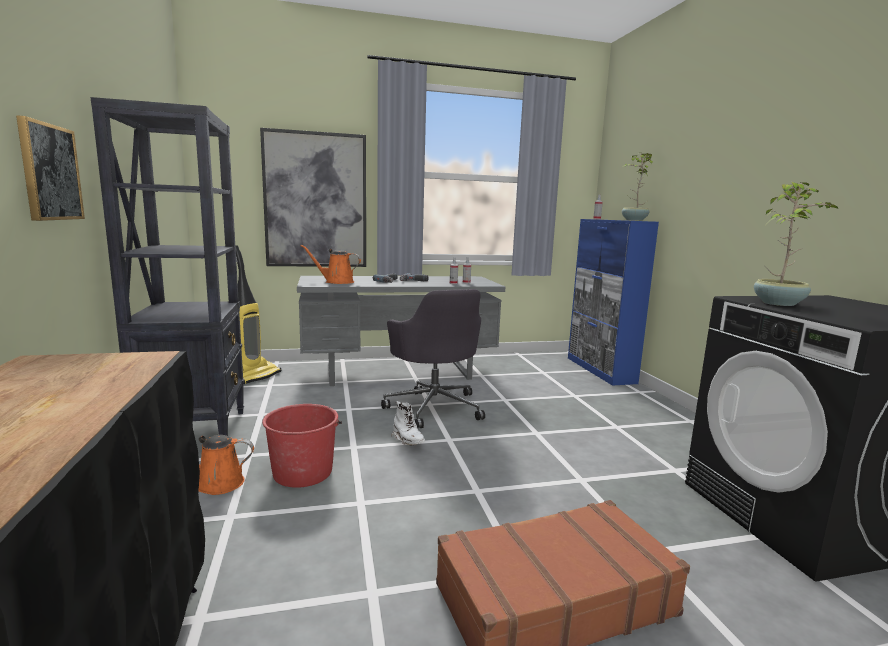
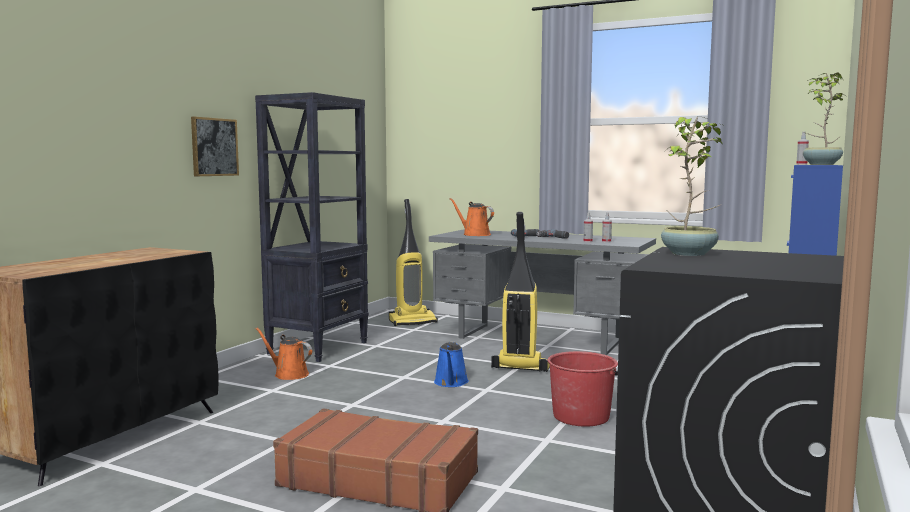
camera: 40 degrees right, 5 degrees down
picture [260,128,366,267] -> none
red bucket [262,404,342,488] -> red bucket moved to [547,351,618,427]
grey office chair [381,289,485,428] -> vacuum cleaner [491,212,550,372]
white boot [391,401,425,446] -> blue watering can [434,341,469,387]

